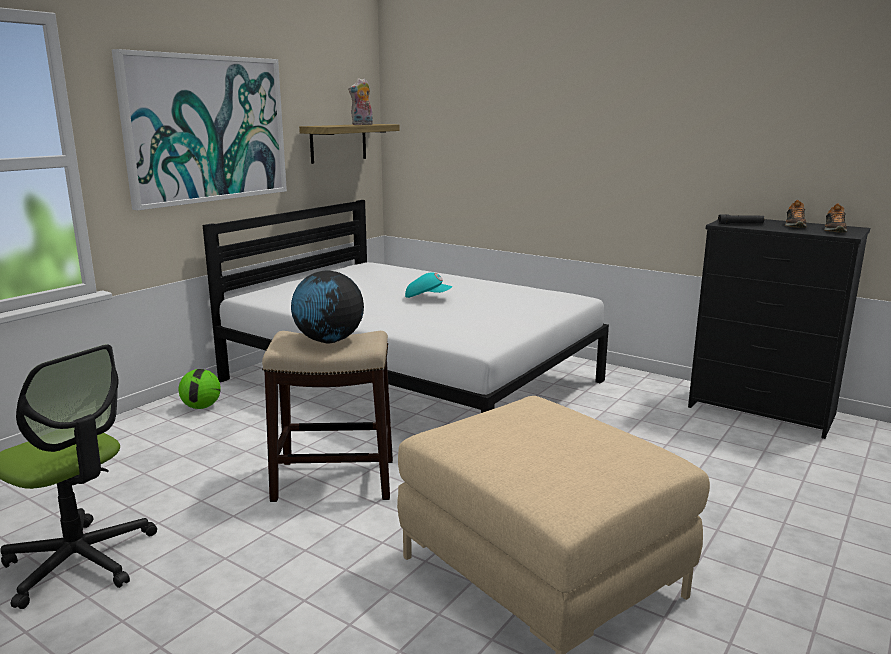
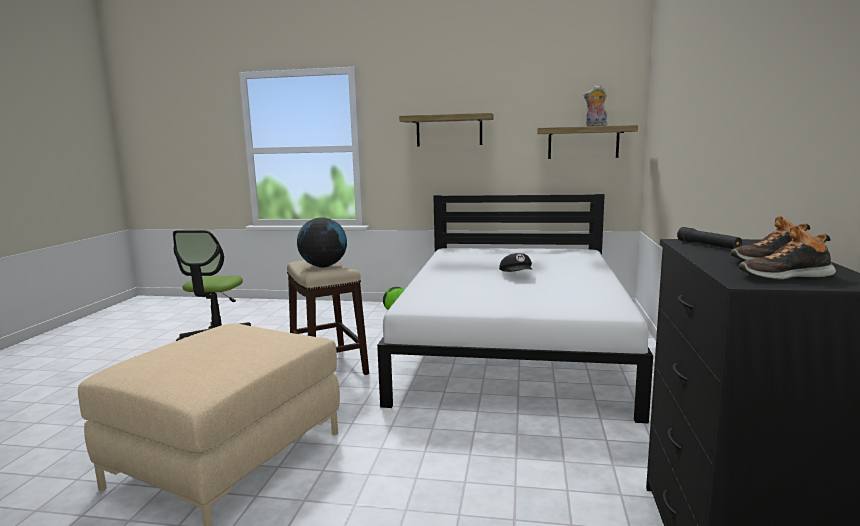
camera: 65 degrees right, 5 degrees down
picture [112,49,287,210] -> shelf [399,113,493,147]
turquoise cap [405,273,452,298] -> black cap [499,253,532,272]

